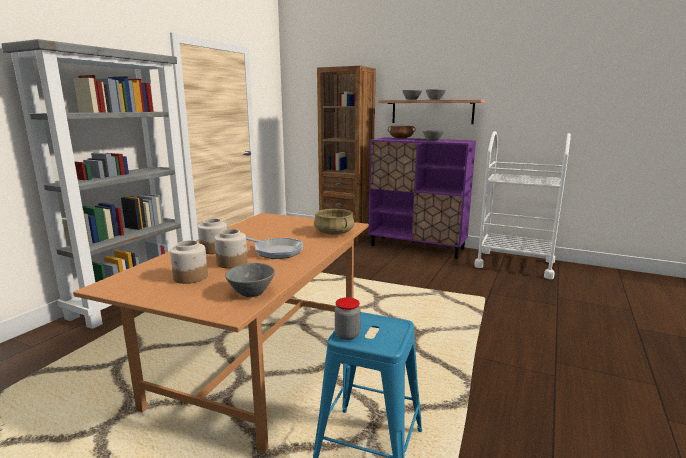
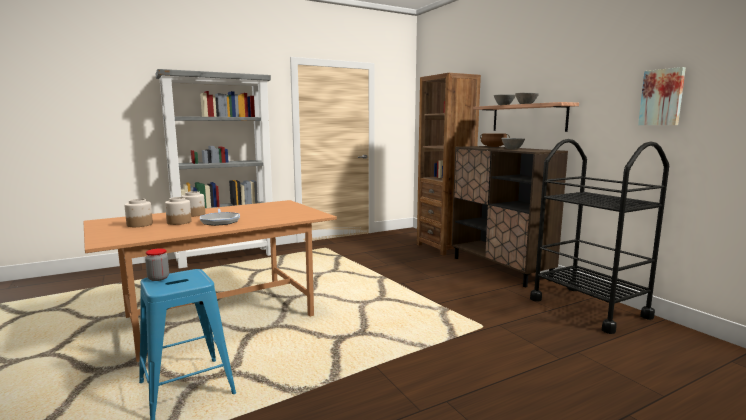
camera: 35 degrees right, 5 degrees down
grey bowl [225,263,275,297] -> none
beige cooking pot [314,209,354,235] -> none
purple cabinet [368,137,476,259] -> brown cabinet [452,146,568,287]
white cart [474,131,571,279] -> black cart [530,139,669,334]
none -> picture [638,67,686,125]

